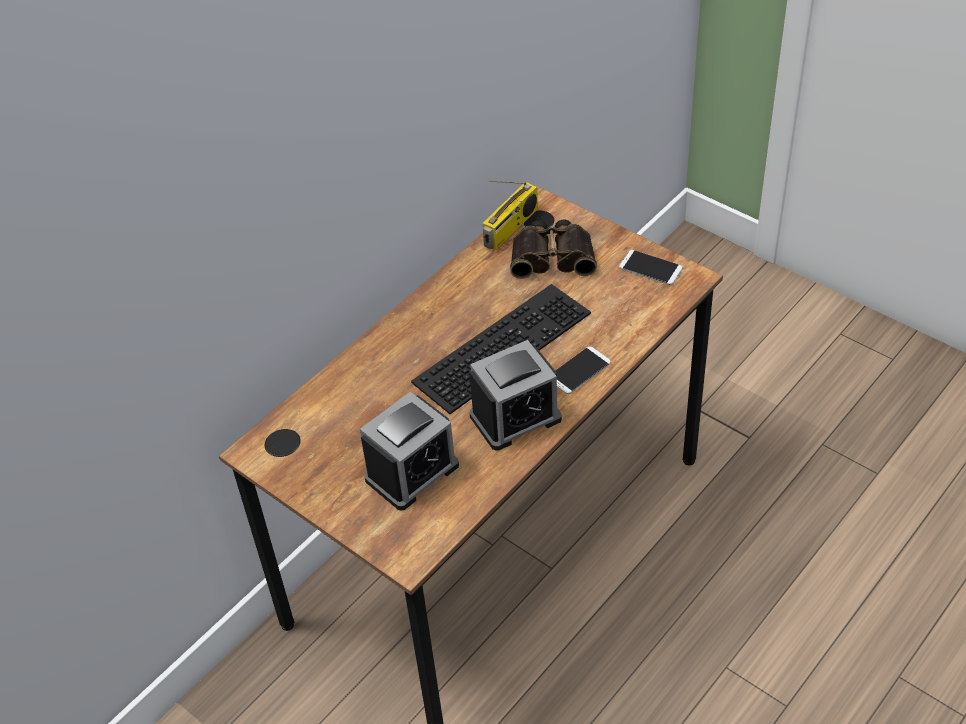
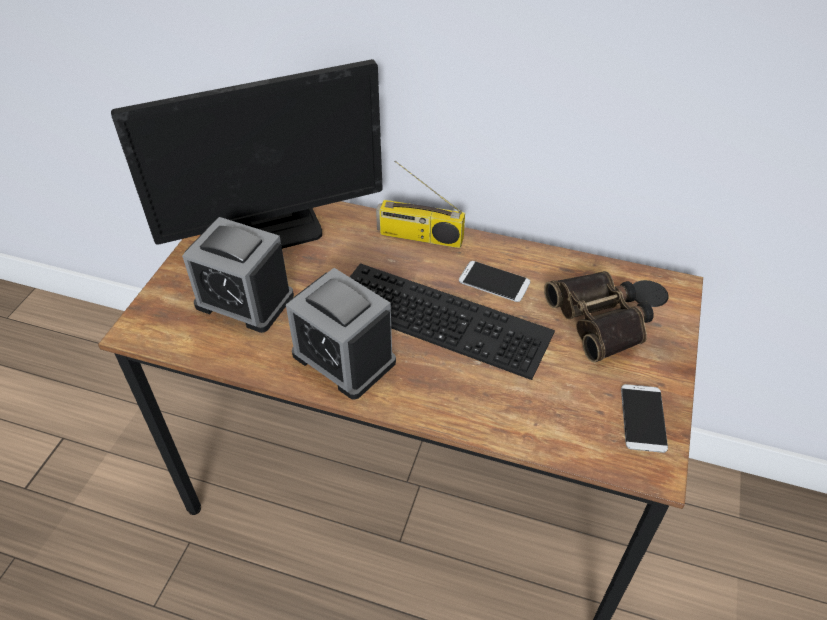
camera: 65 degrees right, 0 degrees up
radio [483,181,538,250] -> radio moved to [376,161,465,248]
phone [555,346,611,394] -> phone moved to [459,261,530,302]
none -> monitor [111,59,383,249]

